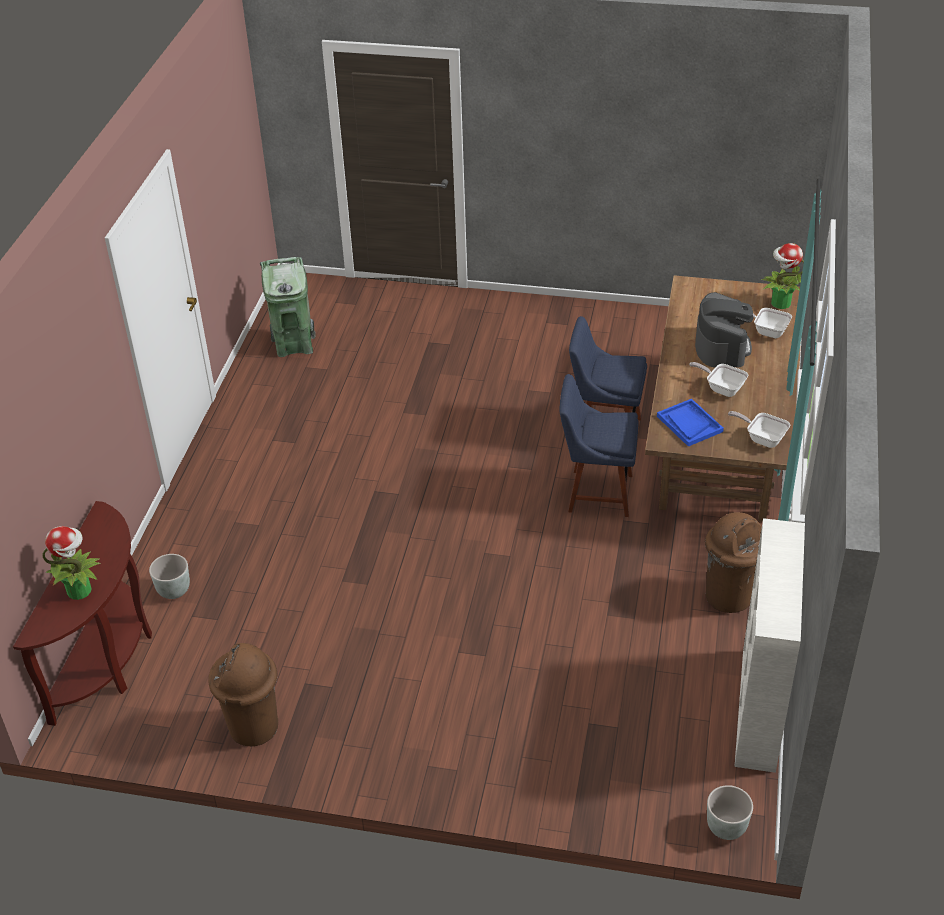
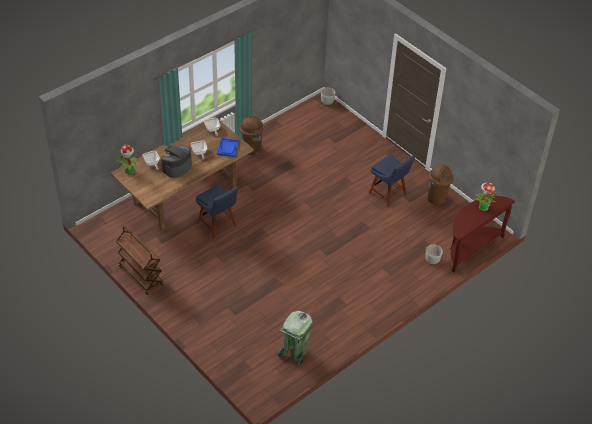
camera: 145 degrees left, 5 degrees up
blue chair [559,374,639,517] -> blue chair moved to [369,154,415,207]
white bookcase [734,518,805,773] -> none
none -> brown cart [116,226,164,295]

